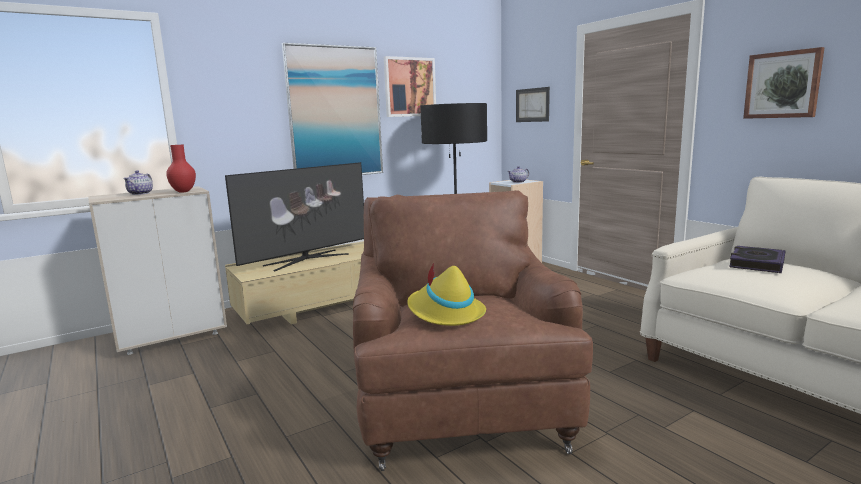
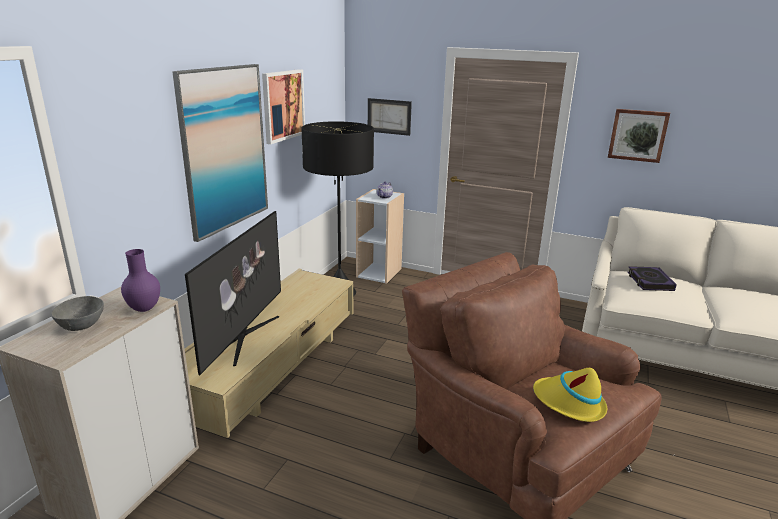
camera: 35 degrees left, 10 degrees up
teapot [123,170,153,195] -> grey bowl [51,296,104,331]
red vase [166,145,196,193] -> purple vase [121,249,160,312]

